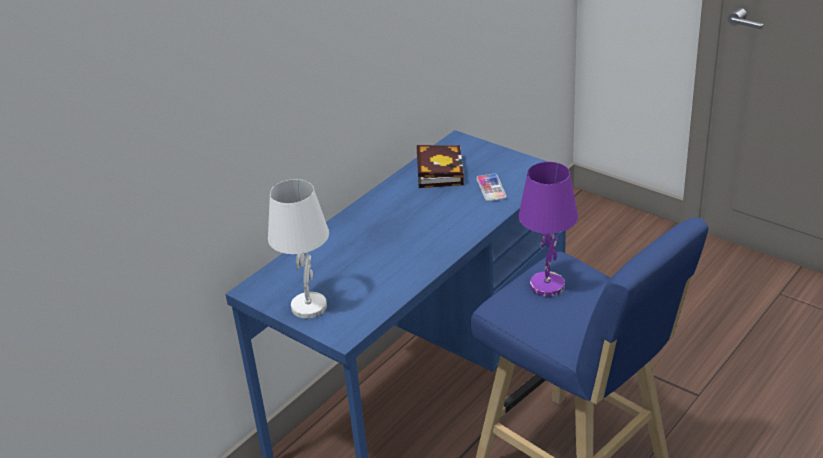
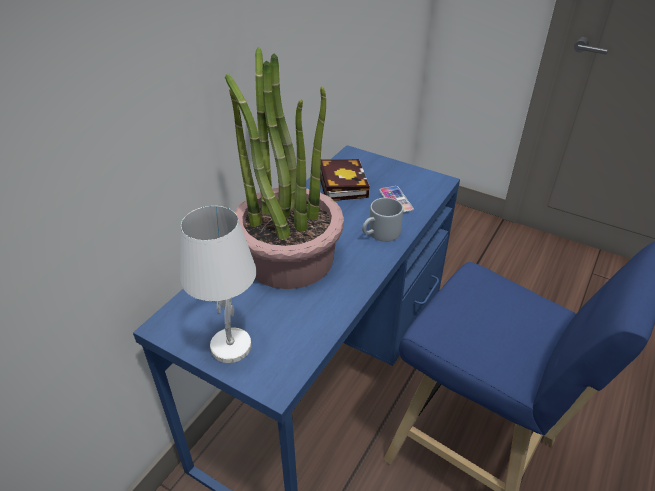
camera: 10 degrees left, 5 degrees up
purple table lamp [518,162,578,297] -> none
none -> potted plant [225,47,344,289]
none -> grey mug [362,198,403,242]

